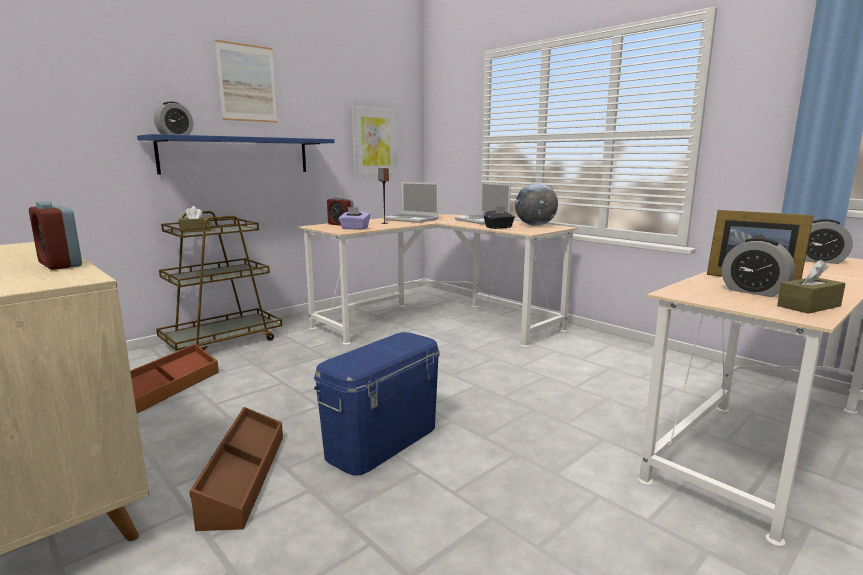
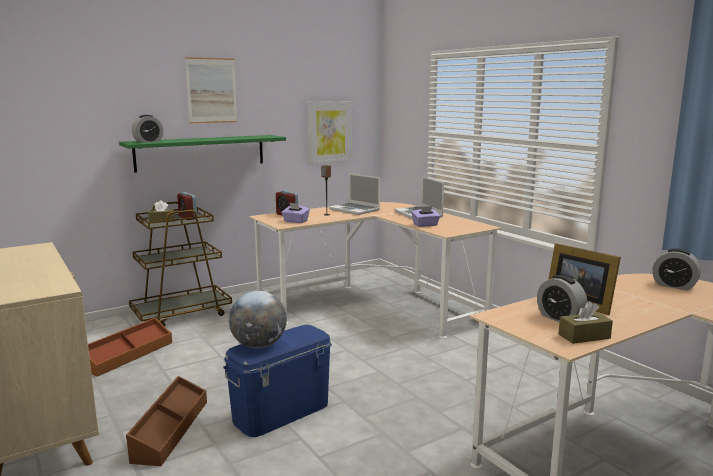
camera: 10 degrees right, 0 degrees up
alarm clock [29,201,82,270] -> alarm clock moved to [177,192,197,220]
blue shelf [137,134,335,175] -> green shelf [119,135,286,173]
black tissue box [483,206,515,229] -> purple tissue box [412,206,440,227]
globe [515,183,558,226] -> globe moved to [229,291,287,349]

